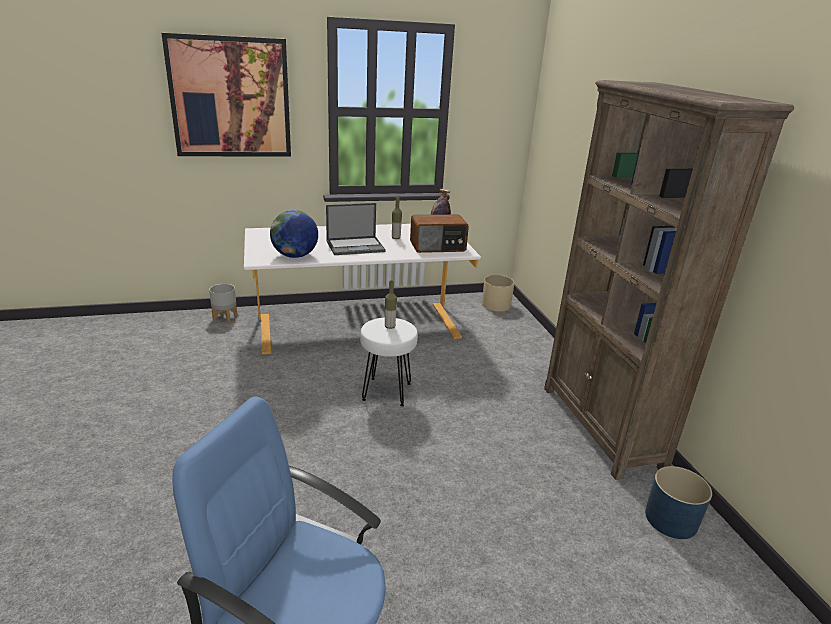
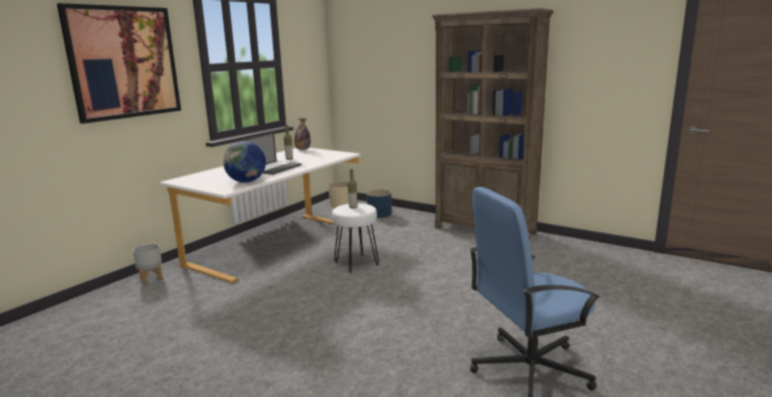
camera: 40 degrees left, 10 degrees down
radio [410,214,469,253] -> none
blue planter [645,466,712,539] -> blue planter moved to [367,190,392,218]

